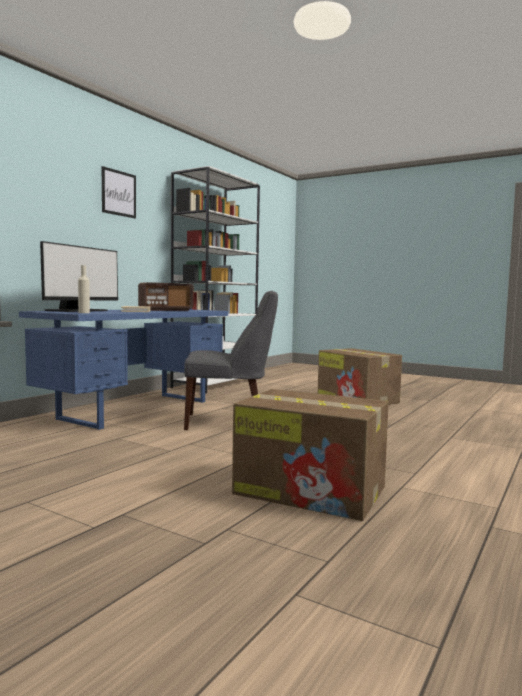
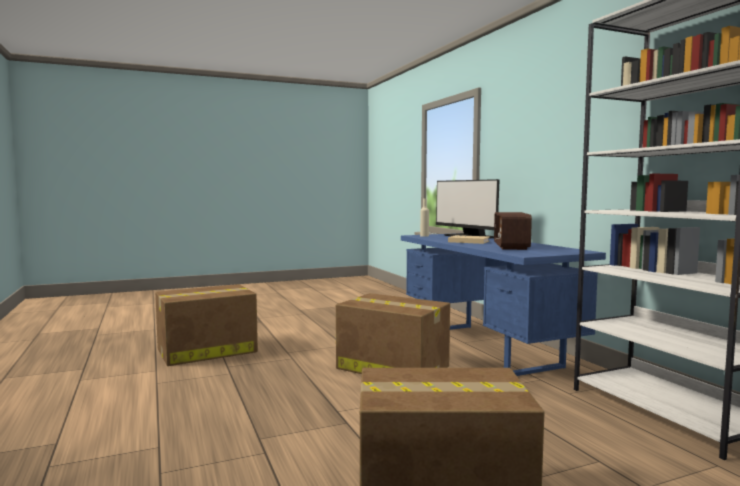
camera: 125 degrees right, 0 degrees up
picture [102,166,136,218] -> none
grey chair [184,291,278,430] -> cardboard box [336,293,450,374]

